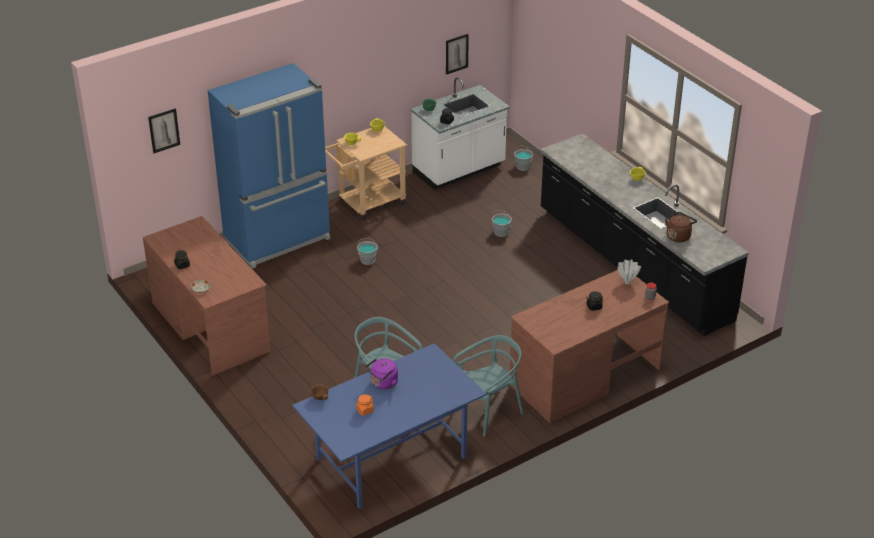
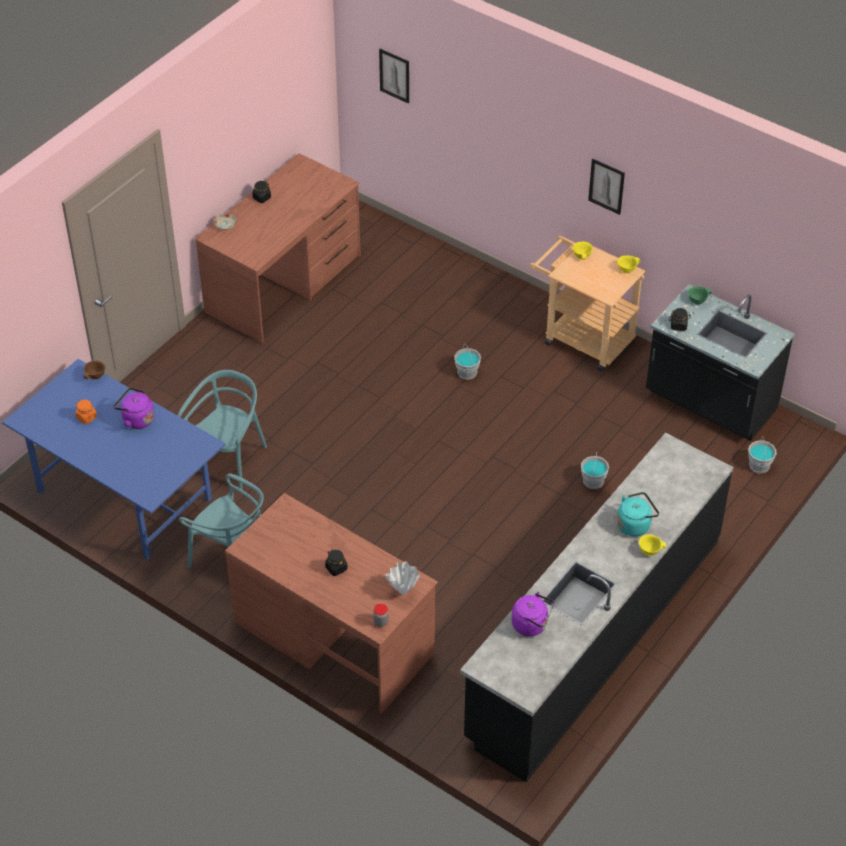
camera: 70 degrees right, 10 degrees up
blue fridge [208,63,330,269] -> none
white counter [411,77,510,190] -> black counter [646,284,795,441]
picture [446,34,469,75] -> picture moved to [588,159,625,215]
brown kettle [665,212,697,242] -> purple kettle [512,592,554,636]
none -> turquoise kettle [617,492,659,536]

